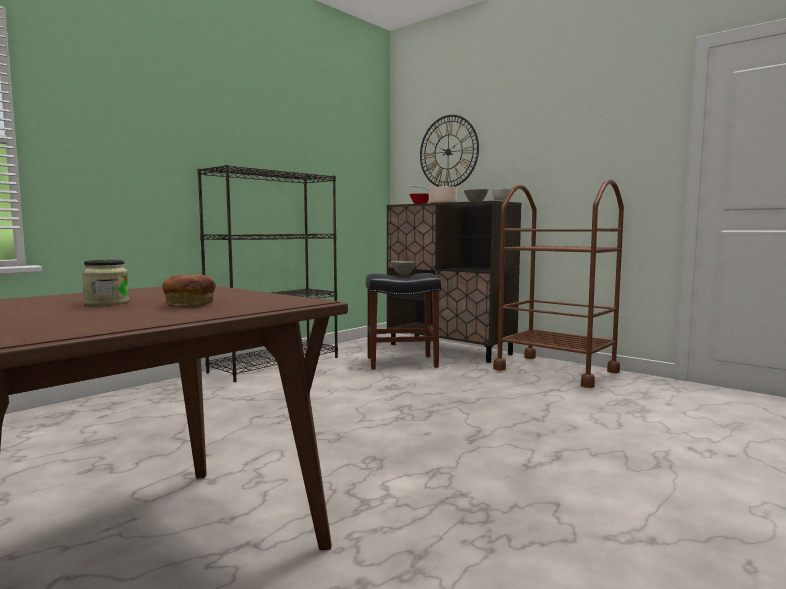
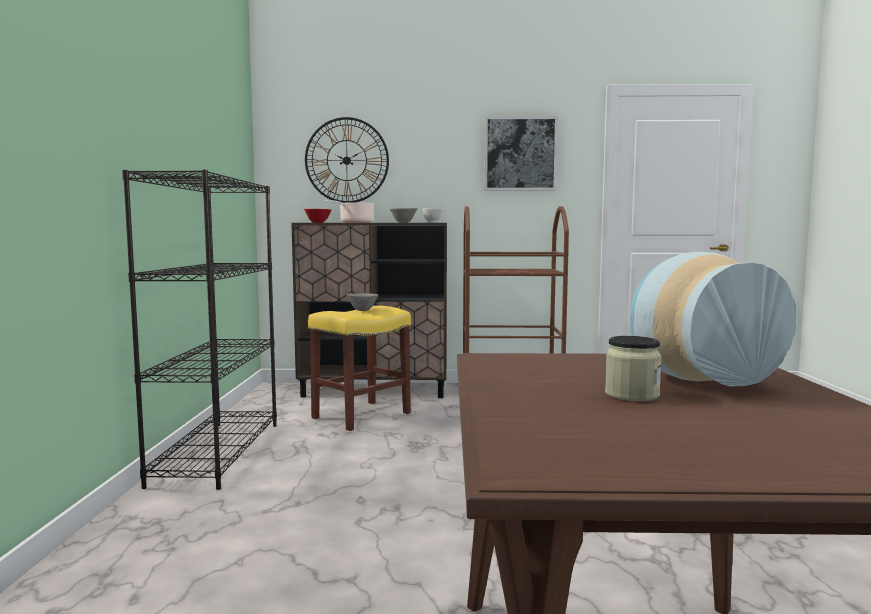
camera: 40 degrees left, 0 degrees up
bread [163,274,216,306] -> vase [630,252,797,386]
black stool [366,273,441,370] -> yellow stool [308,306,411,431]
none -> picture [484,116,558,190]

